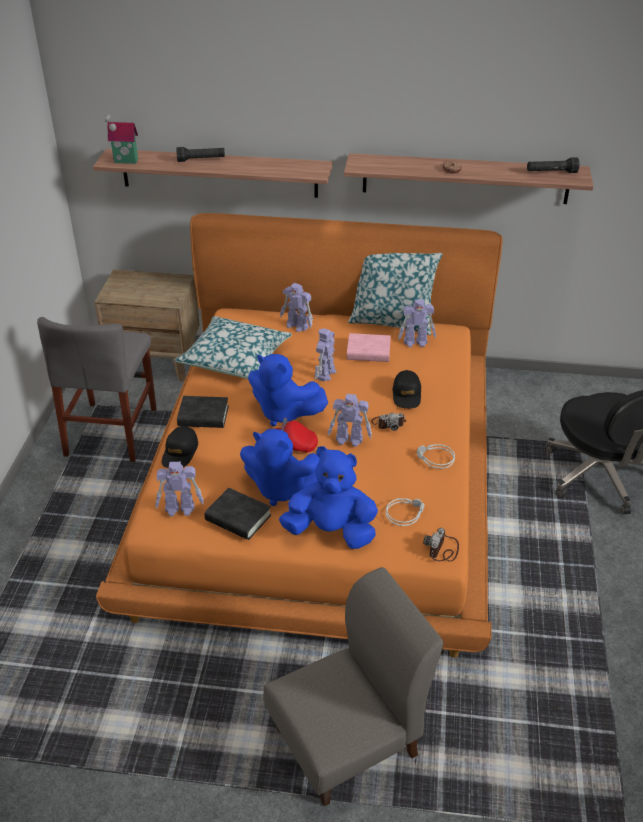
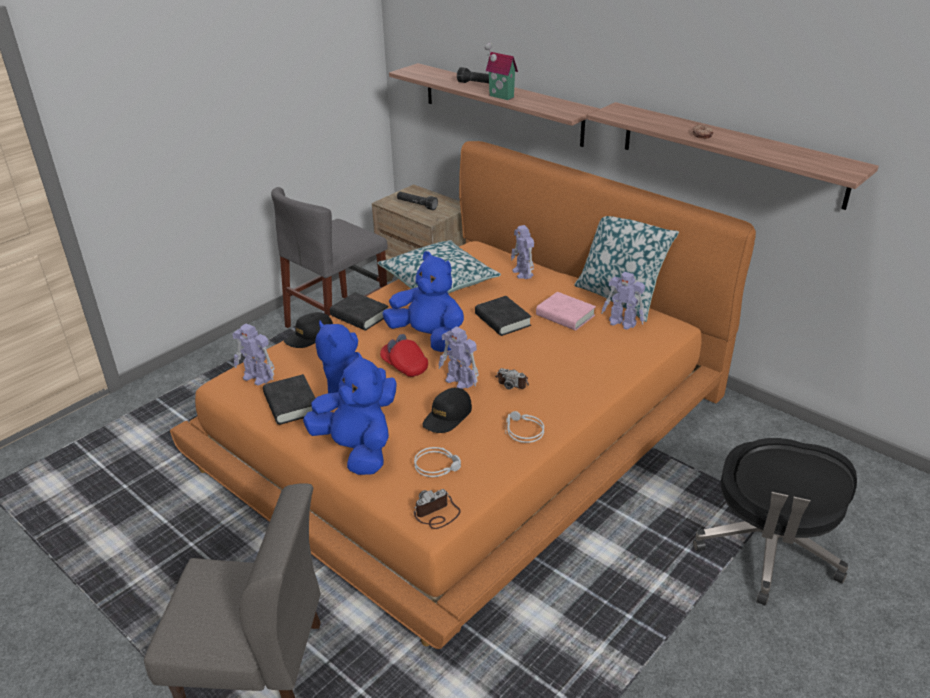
camera: 35 degrees right, 5 degrees down
toy house [104,114,138,164] -> toy house moved to [485,43,518,100]
blue plush toy [248,354,328,426] -> blue plush toy turned 150 degrees clockwise [382,251,464,352]
toy robot [315,328,336,382] -> black book [475,296,532,336]
black cap [393,370,421,408] -> black cap moved to [422,388,472,433]
black flashlight [527,157,580,173] -> black flashlight moved to [397,192,438,210]

